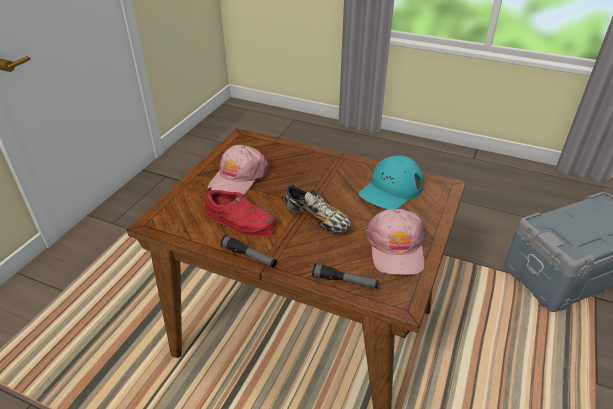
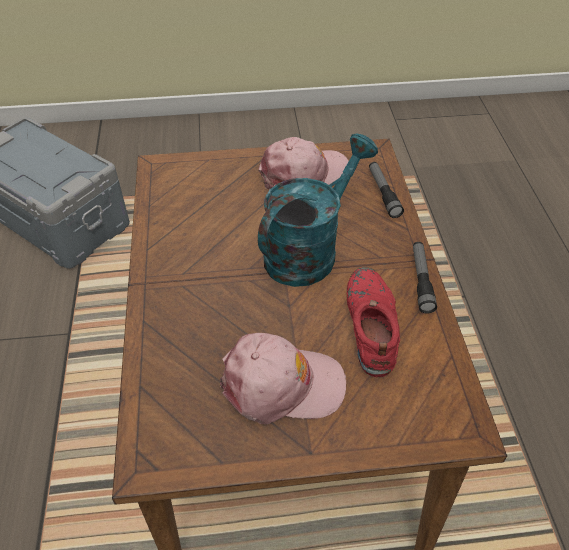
camera: 120 degrees left, 10 degrees up
shoe [285,184,352,233] -> turquoise watering can [258,133,378,287]
turquoise cap [359,155,424,209] -> none

